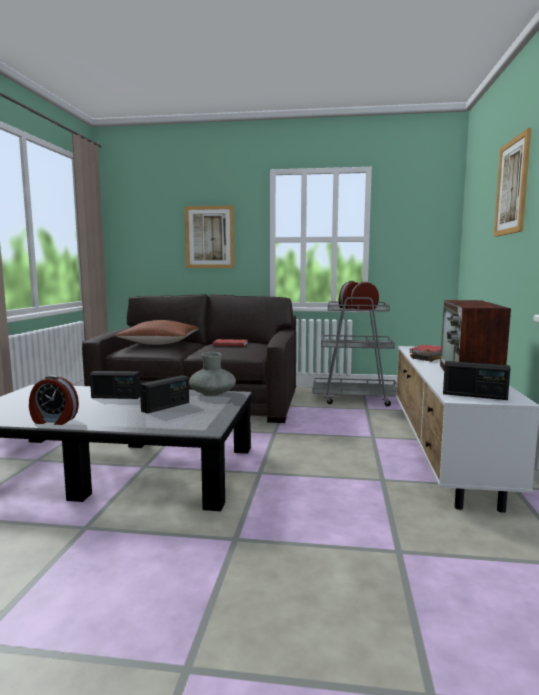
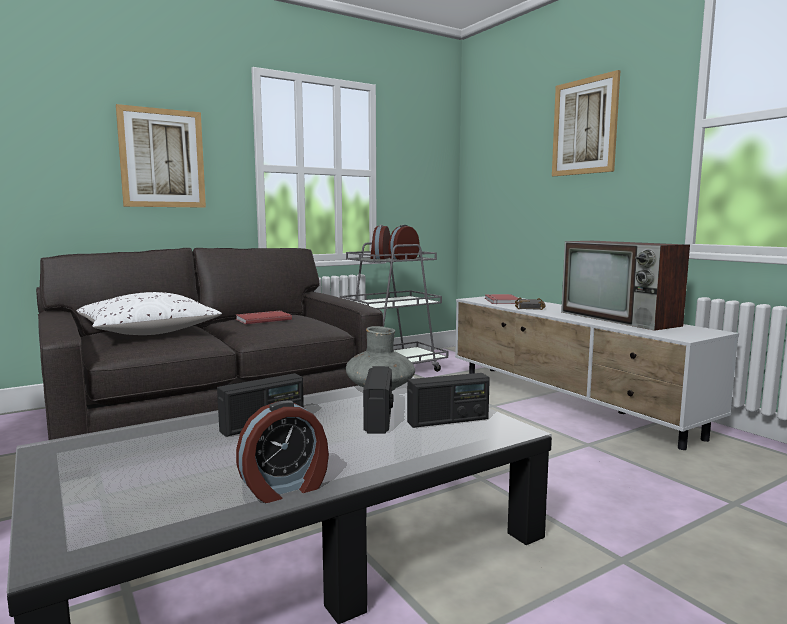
camera: 40 degrees left, 0 degrees up
brown pillow [115,320,199,345] -> white pillow [77,292,222,335]
radio [443,361,511,400] -> radio moved to [407,373,490,428]

